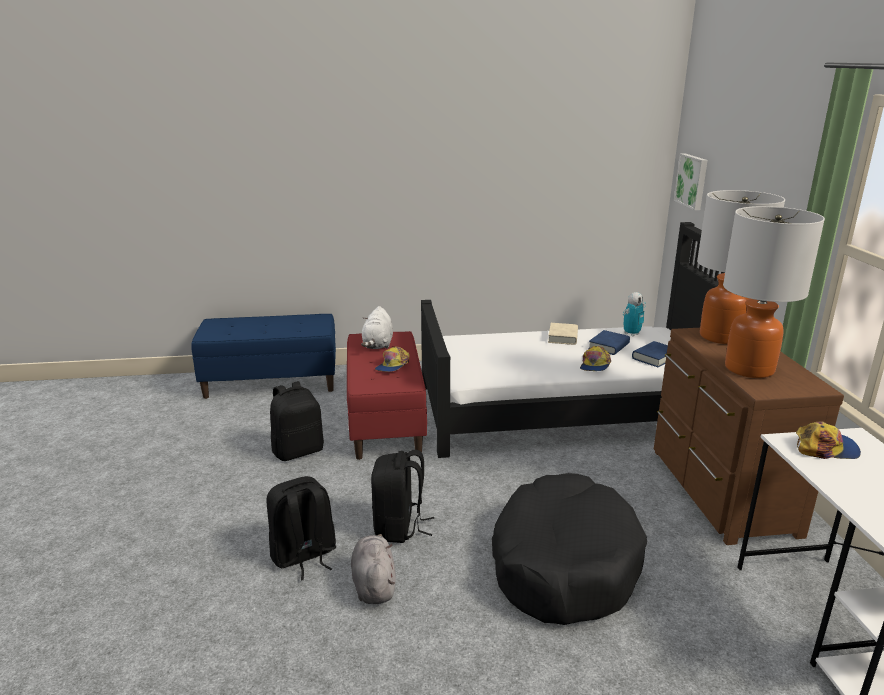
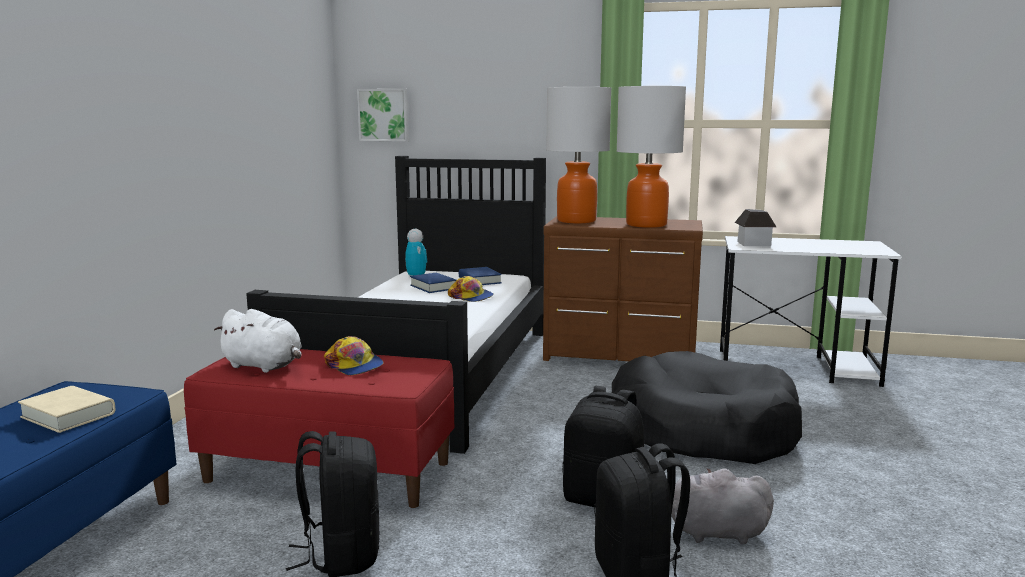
camera: 70 degrees left, 10 degrees down
beige book [548,323,578,345] -> beige book moved to [18,386,115,433]
cap [796,421,861,459] -> toy house [735,209,776,246]

